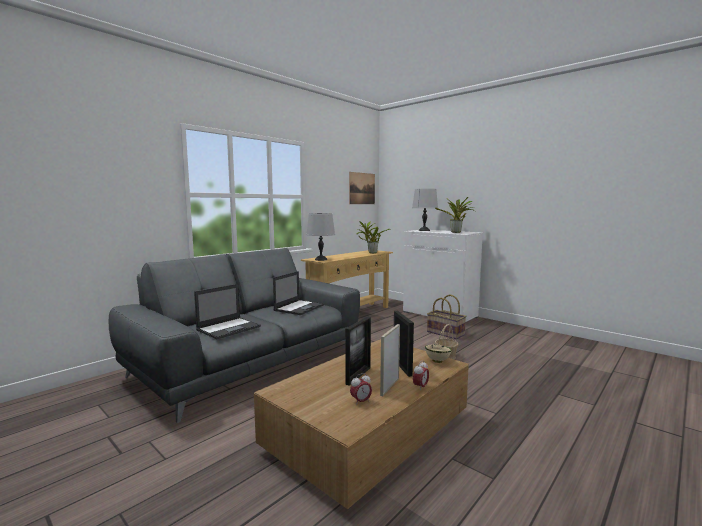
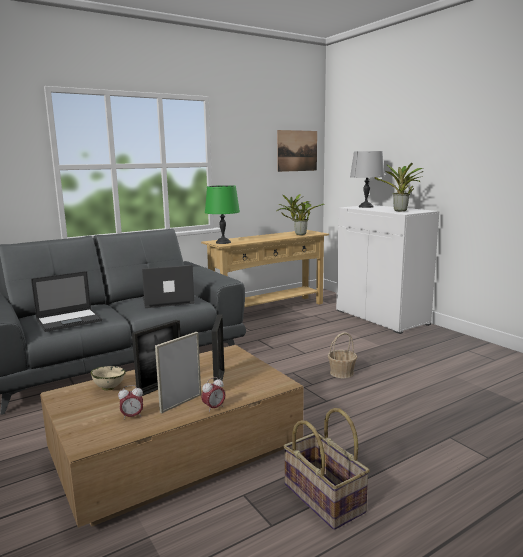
camera: 15 degrees right, 5 degrees up
laptop [273,271,324,315] -> laptop turned 150 degrees counterclockwise [142,265,195,308]
grey table lamp [306,213,335,261] -> green table lamp [205,185,240,244]
beige bowl [425,344,452,363] -> beige bowl moved to [91,366,126,391]
basket [427,294,466,339] -> basket moved to [283,408,370,530]

